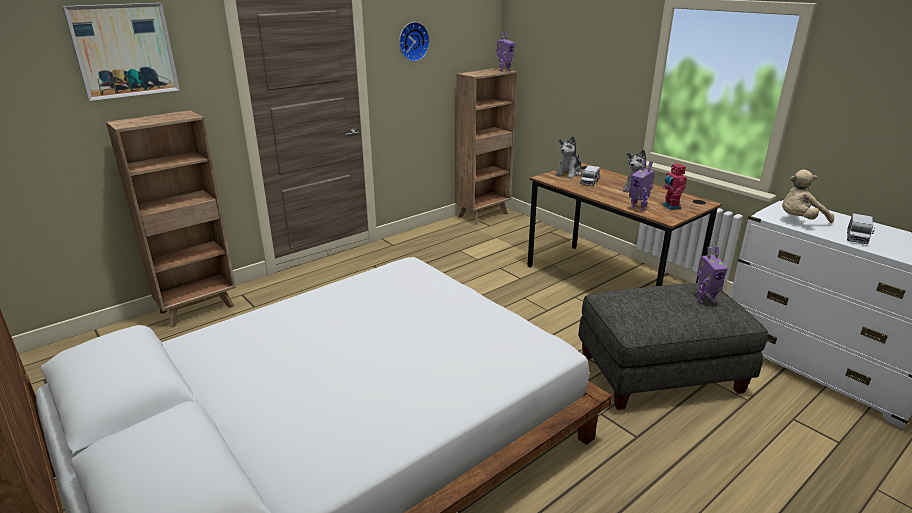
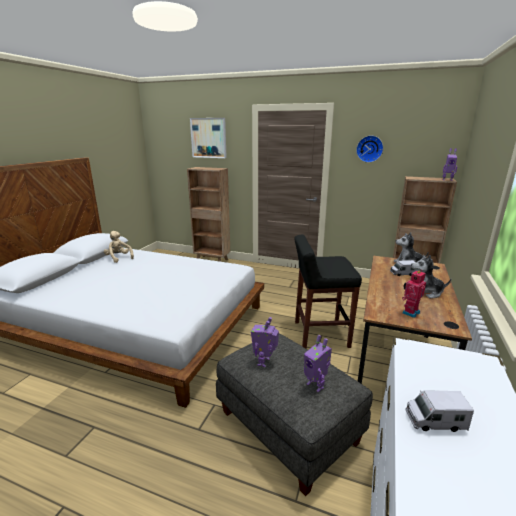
camera: 60 degrees right, 5 degrees down
toy robot [629,160,655,212] -> toy robot moved to [251,317,279,367]
beige plush toy [782,170,834,223] -> beige plush toy moved to [104,231,134,263]
none -> black stool [294,235,362,349]

